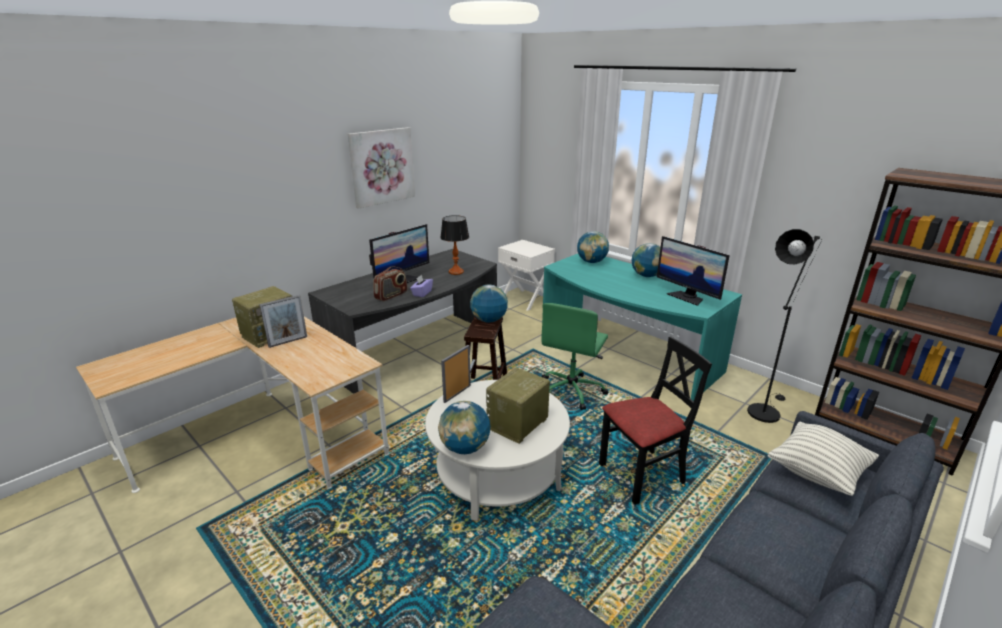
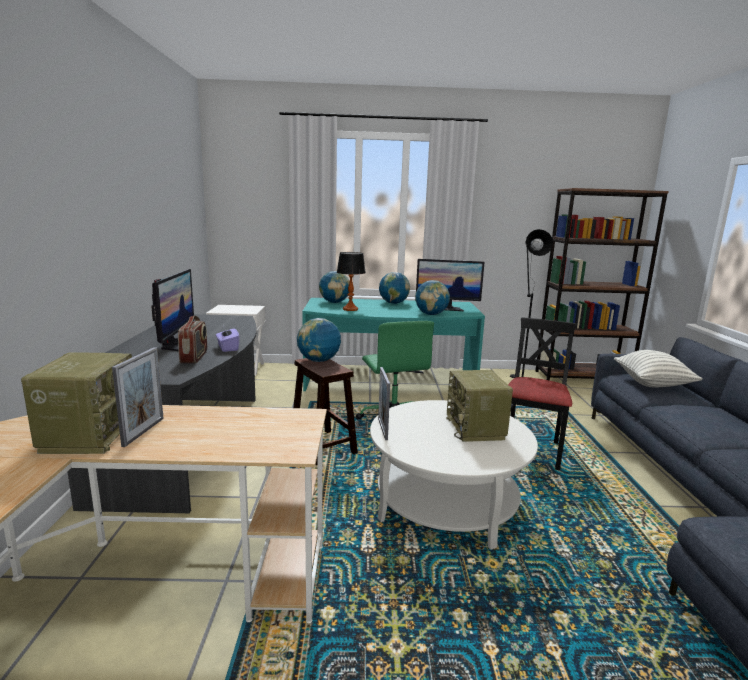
camera: 45 degrees left, 10 degrees down
picture [348,127,415,209] -> none
globe [438,401,490,454] -> globe moved to [415,280,450,315]
table lamp [440,215,469,275] -> table lamp moved to [337,252,366,311]

